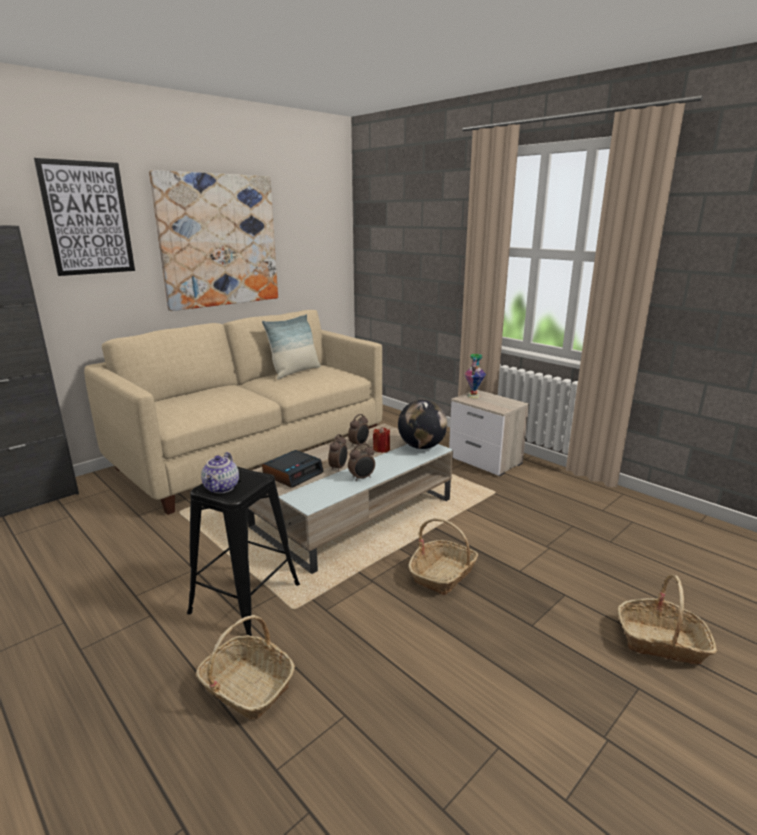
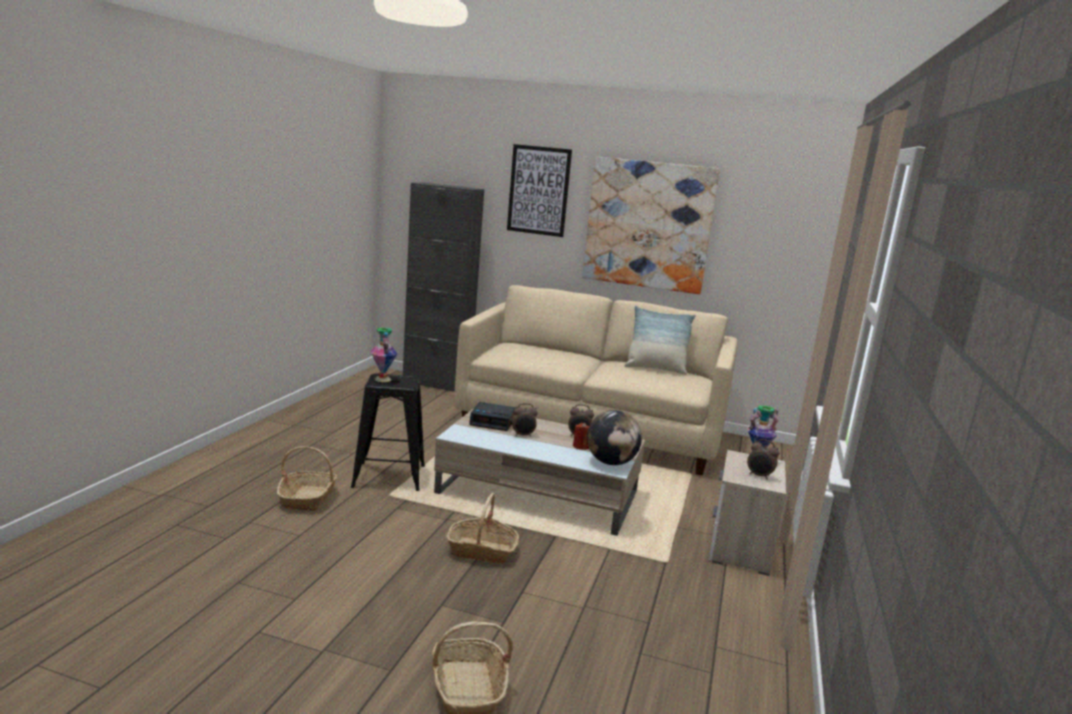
camera: 60 degrees right, 5 degrees down
teapot [201,452,239,494] -> vase [370,328,397,382]
alarm clock [348,443,375,481] -> alarm clock moved to [747,439,779,480]

